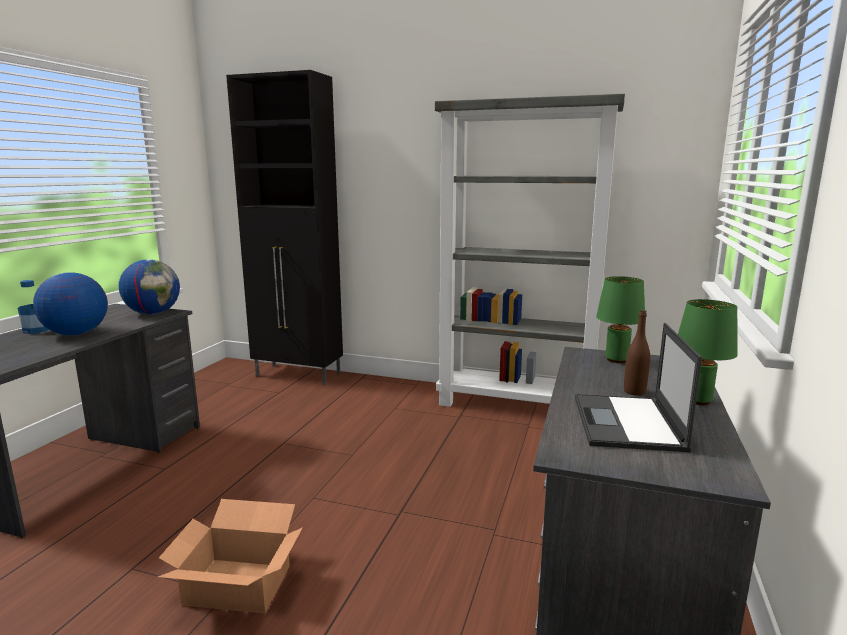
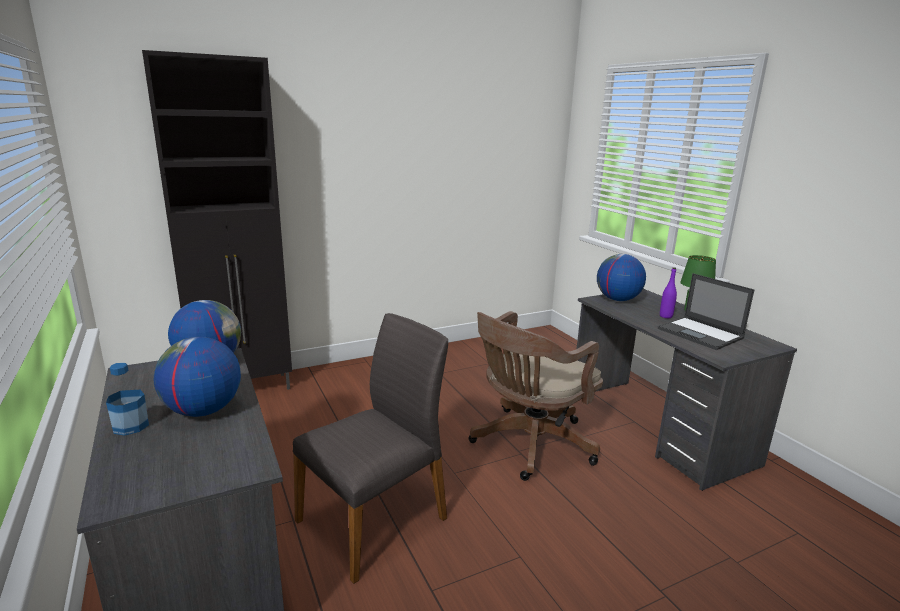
camera: 45 degrees left, 5 degrees up
cardboard box [158,499,303,614] -> none
grey bookcase [435,94,625,407] -> none
green table lamp [596,276,645,363] -> globe [597,254,646,301]
brown bottle [624,310,650,396] -> purple bottle [660,267,677,318]
none -> grey chair [293,313,448,584]
none -> brown office chair [469,311,603,481]

